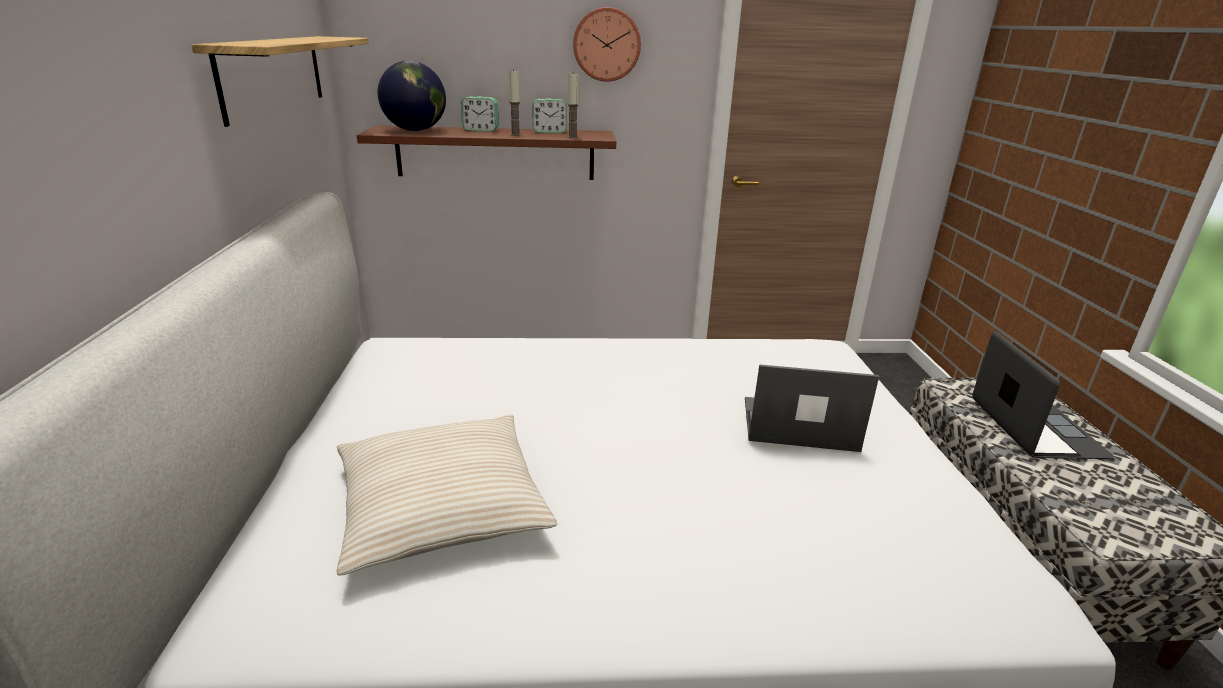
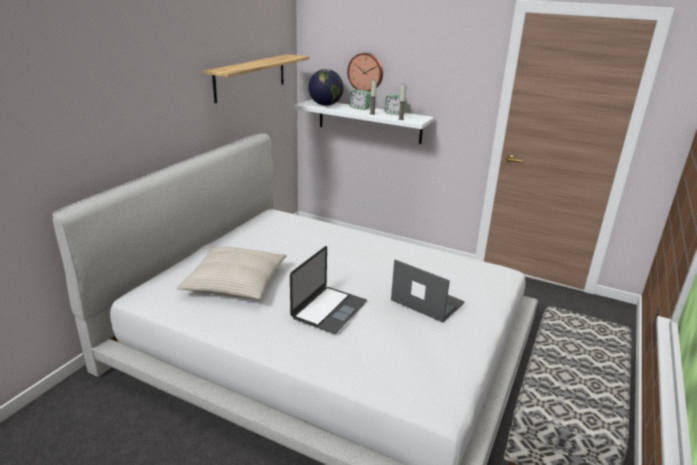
camera: 30 degrees right, 0 degrees up
brown shelf [357,126,616,180] -> white shelf [294,99,435,144]
wall clock [573,7,641,82] -> wall clock moved to [347,53,383,92]
laptop [972,331,1114,459] -> laptop moved to [290,246,367,334]

